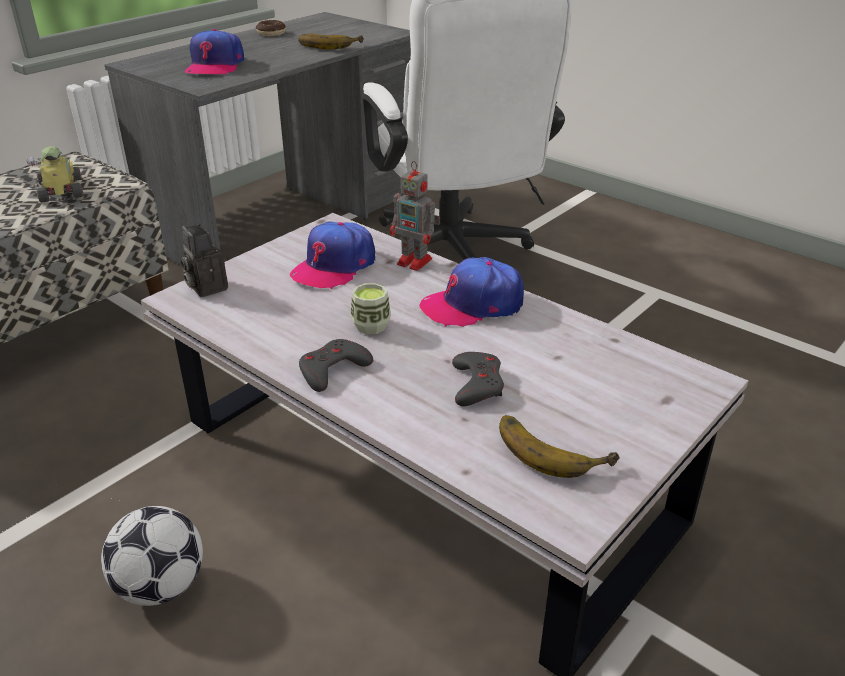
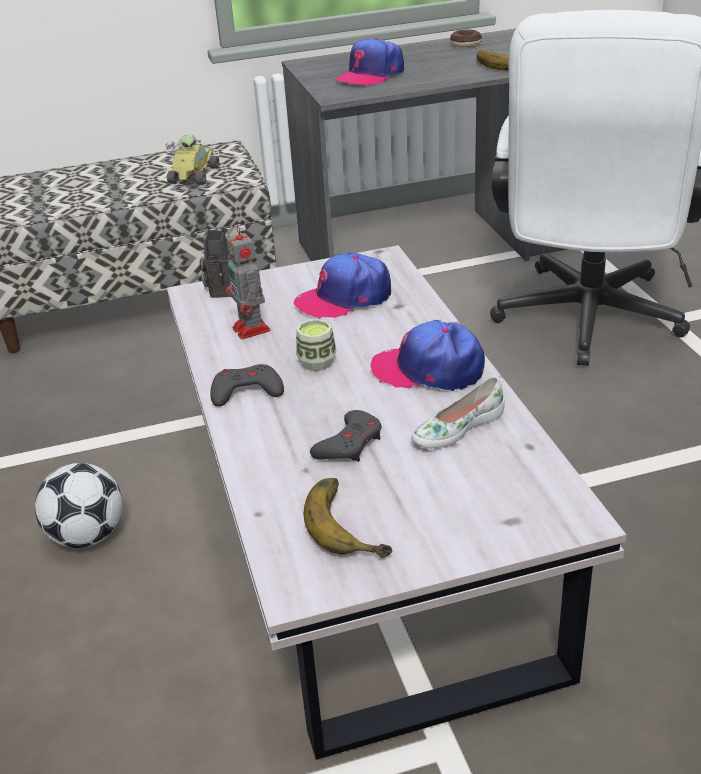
camera: 35 degrees right, 0 degrees up
toy robot [390,161,440,271] -> toy robot moved to [226,225,270,339]
none -> white shoe [411,377,505,449]

